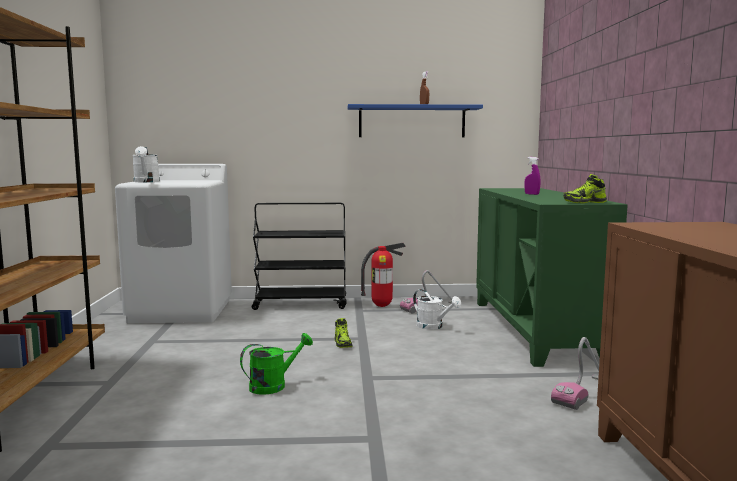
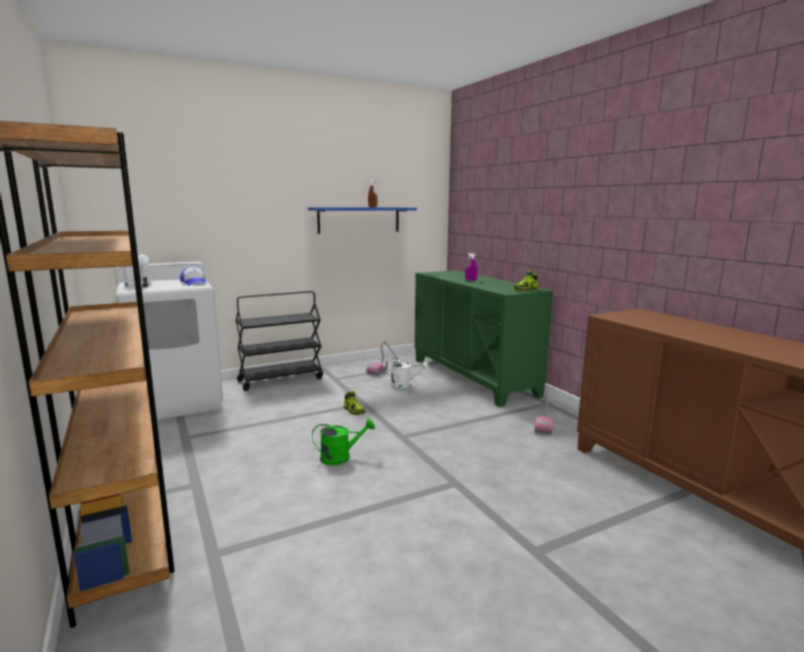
camera: 25 degrees left, 5 degrees up
green watering can [240,333,313,395] -> green watering can turned 45 degrees clockwise [312,419,375,465]
fire extinguisher [361,243,406,307] -> none
none -> cap [180,267,206,286]

